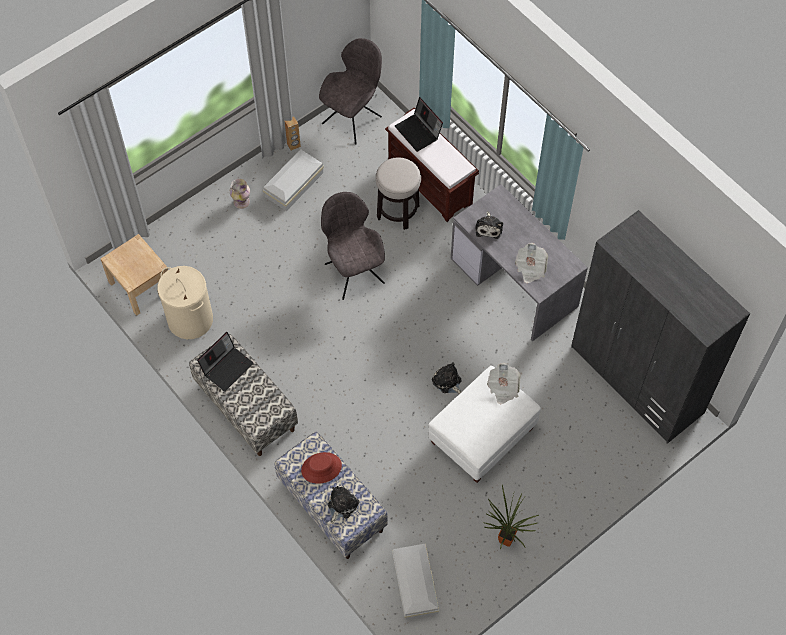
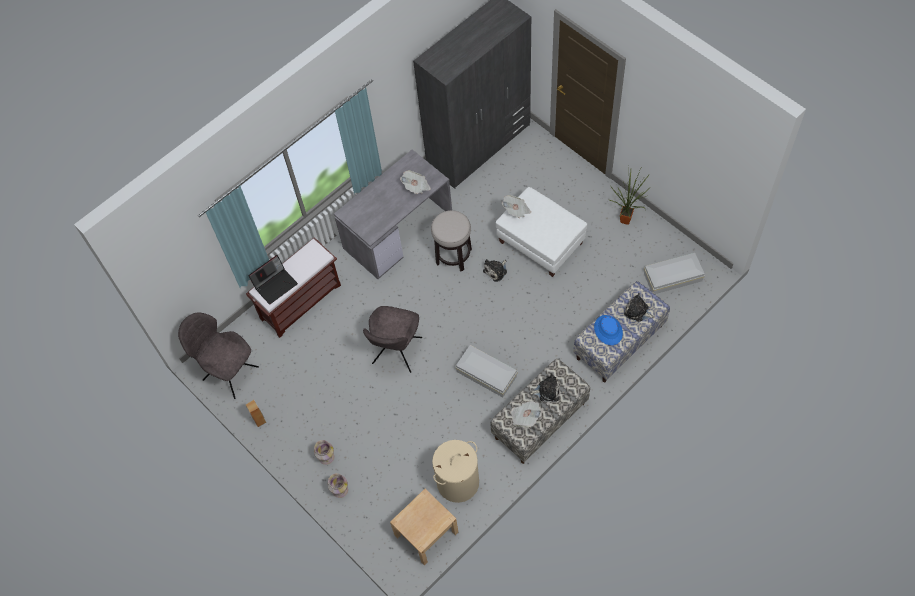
camera: 90 degrees left, 0 degrees up
laptop [197,332,253,392] -> newspaper [511,401,542,428]
white storage box [263,149,324,211] -> white storage box moved to [455,345,517,397]
red hat [301,452,342,484] -> blue hat [594,315,623,345]
grey chair [321,192,385,300] -> grey chair turned 45 degrees counterclockwise [363,306,422,373]
stool [375,157,421,230] -> stool moved to [431,210,472,272]
plush toy [475,211,503,239] -> plush toy moved to [530,374,560,402]
none -> vase [328,473,348,498]

